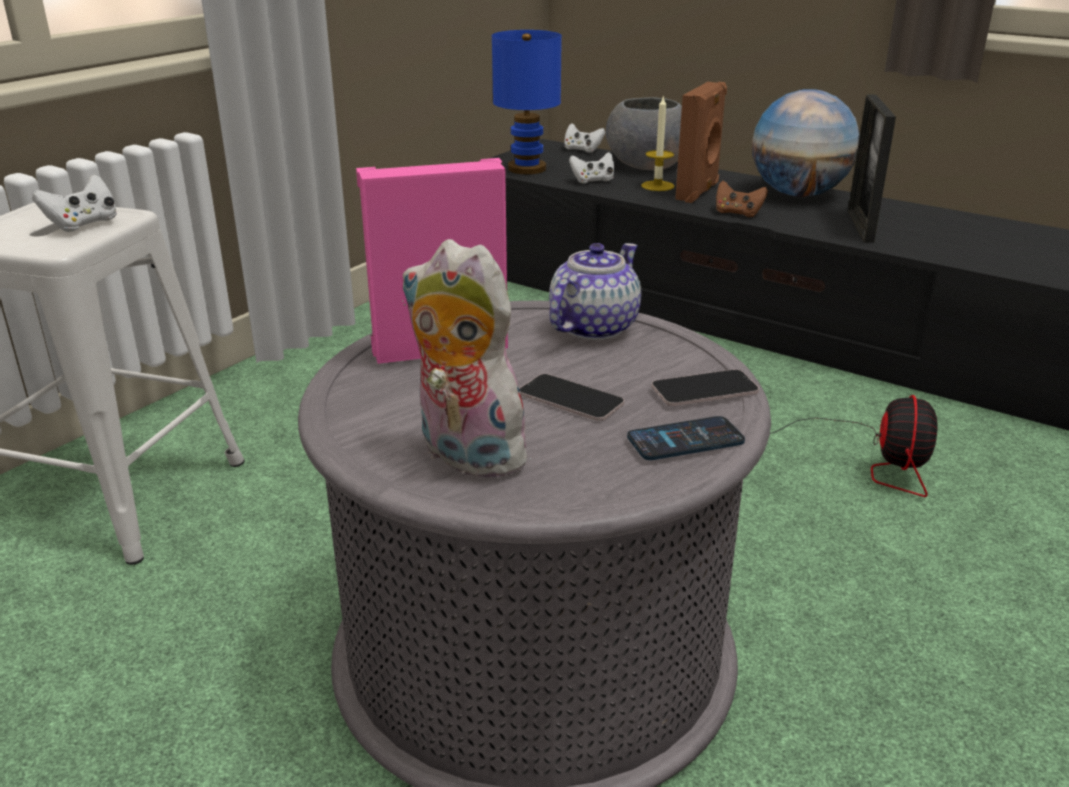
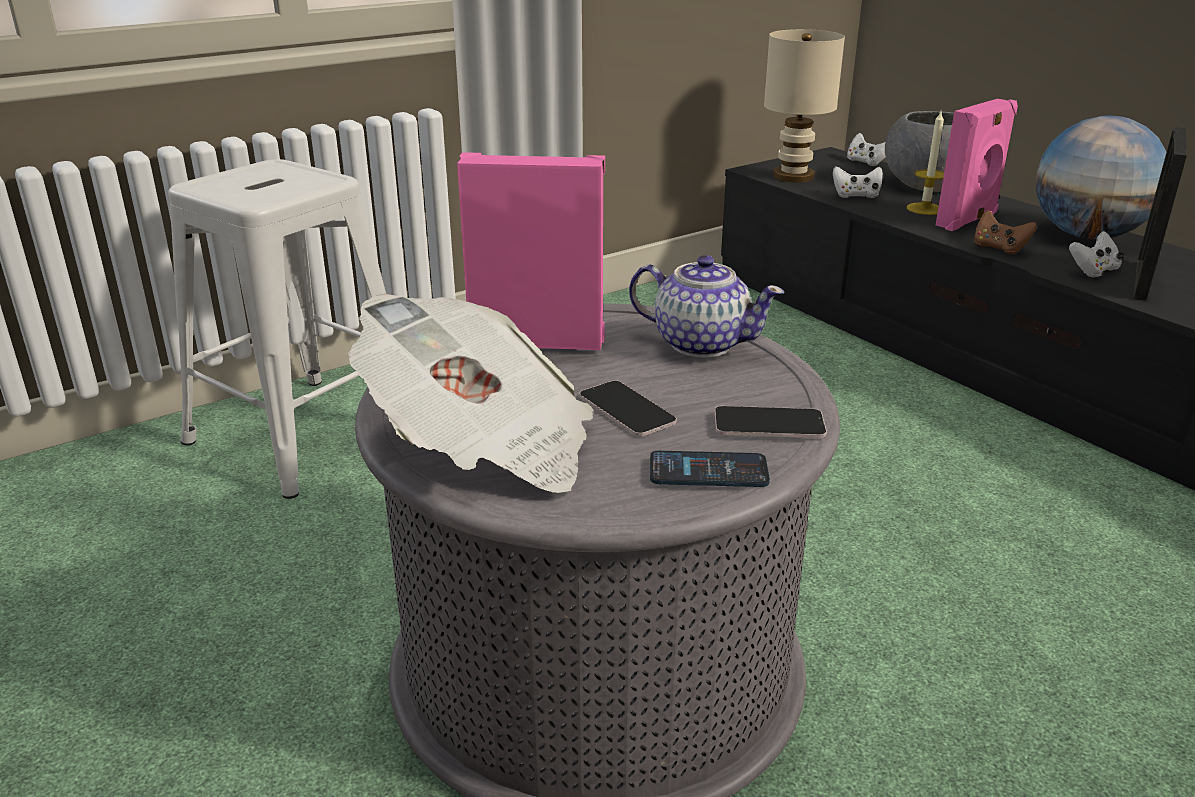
camera: 20 degrees right, 0 degrees up
white game controller [32,175,117,232] -> white game controller moved to [1069,231,1124,278]
plush toy [402,239,540,478] -> newspaper [348,294,593,493]
blue table lamp [492,30,562,174] -> beige table lamp [764,29,845,182]
teapot [549,243,642,340] -> teapot turned 60 degrees clockwise [629,255,784,357]
brown speaker [675,82,727,203] -> pink speaker [936,99,1018,231]
fan [770,395,937,497] -> none

